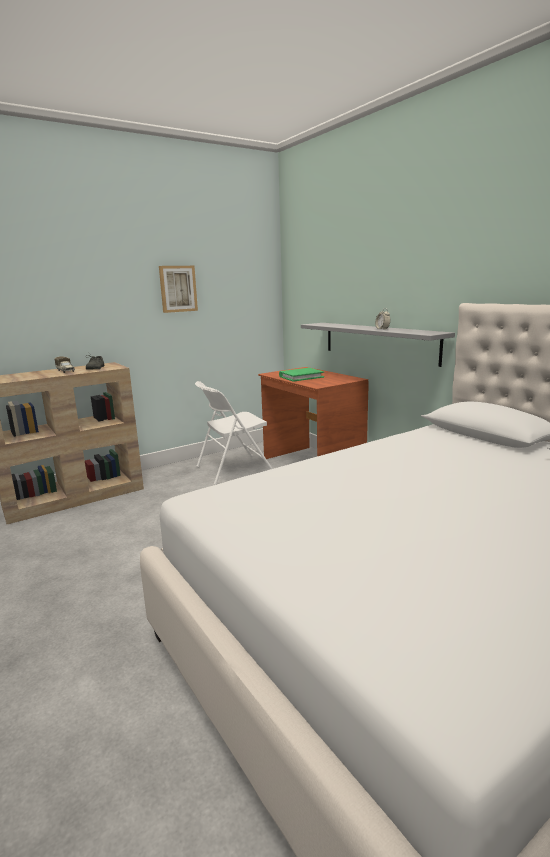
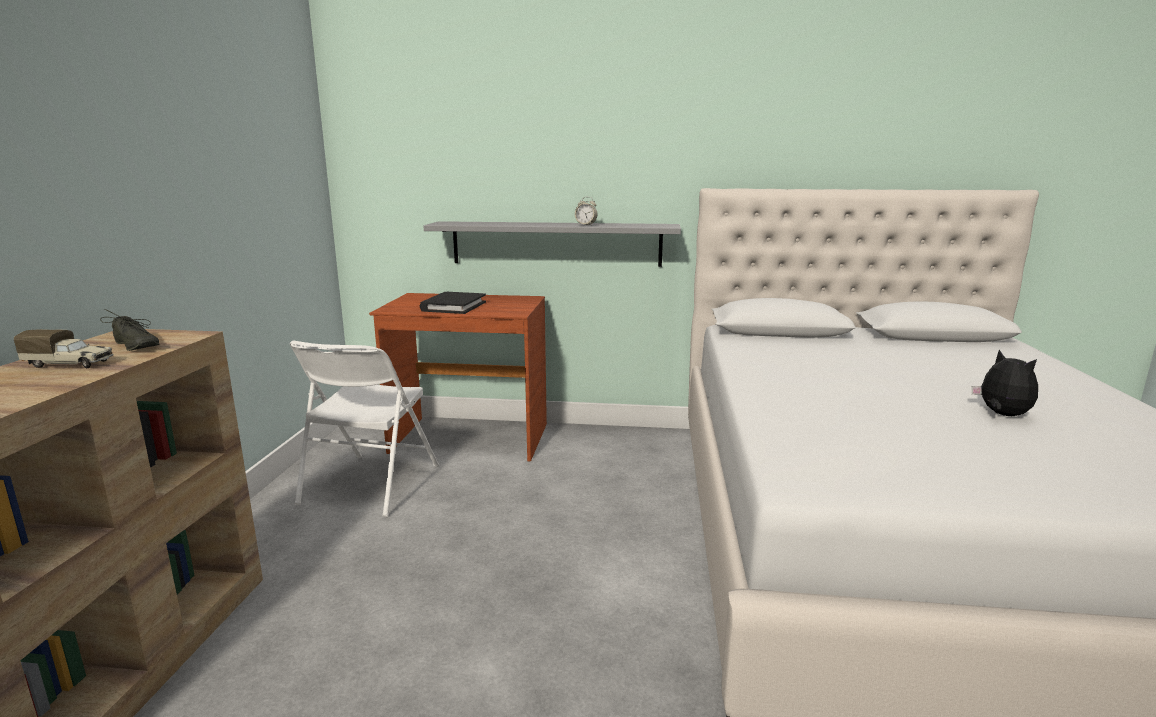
camera: 50 degrees left, 0 degrees up
picture [159,266,198,313] -> none
green book [279,368,324,382] -> black book [420,292,486,314]
none -> plush toy [971,350,1038,416]

